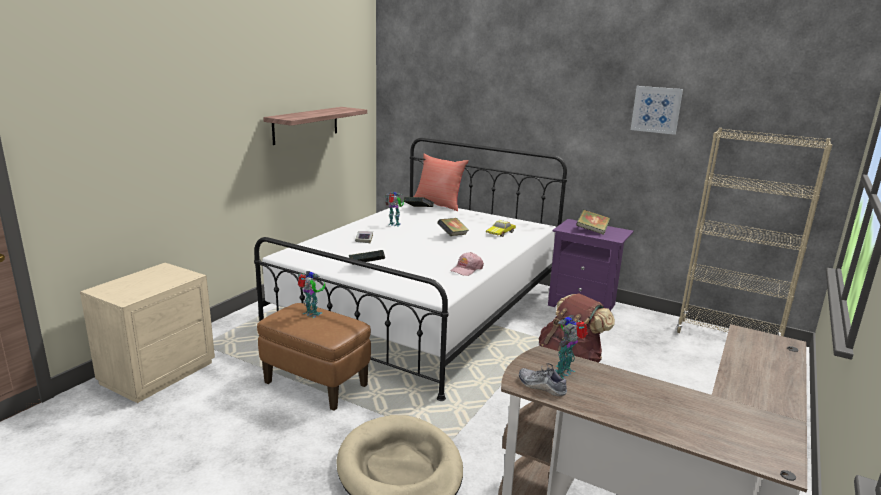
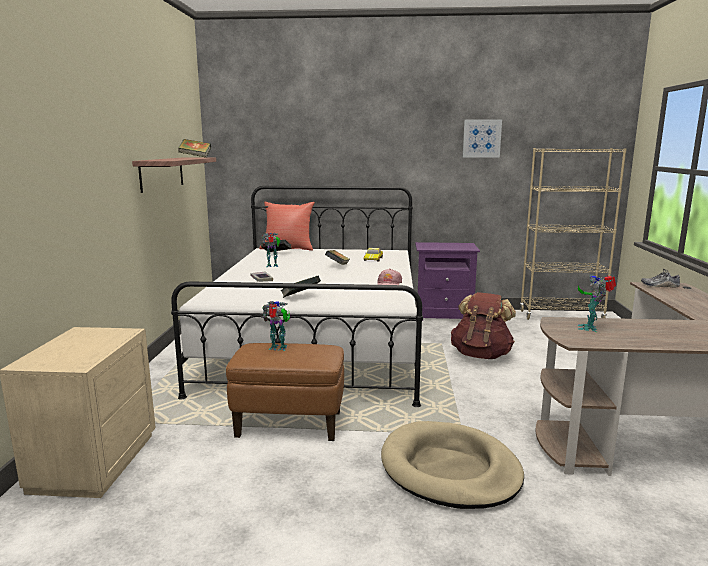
camera: 25 degrees left, 5 degrees down
shoe [519,363,567,396] -> shoe moved to [641,269,680,288]
book [576,209,610,235] -> book moved to [178,139,211,158]

